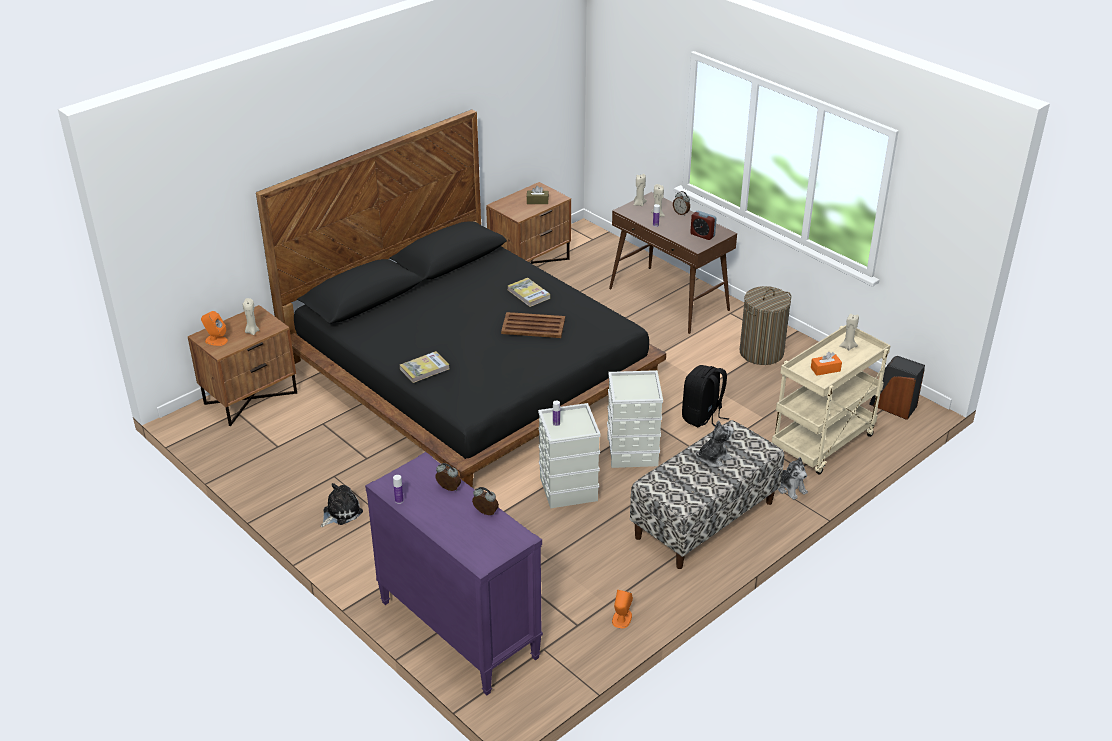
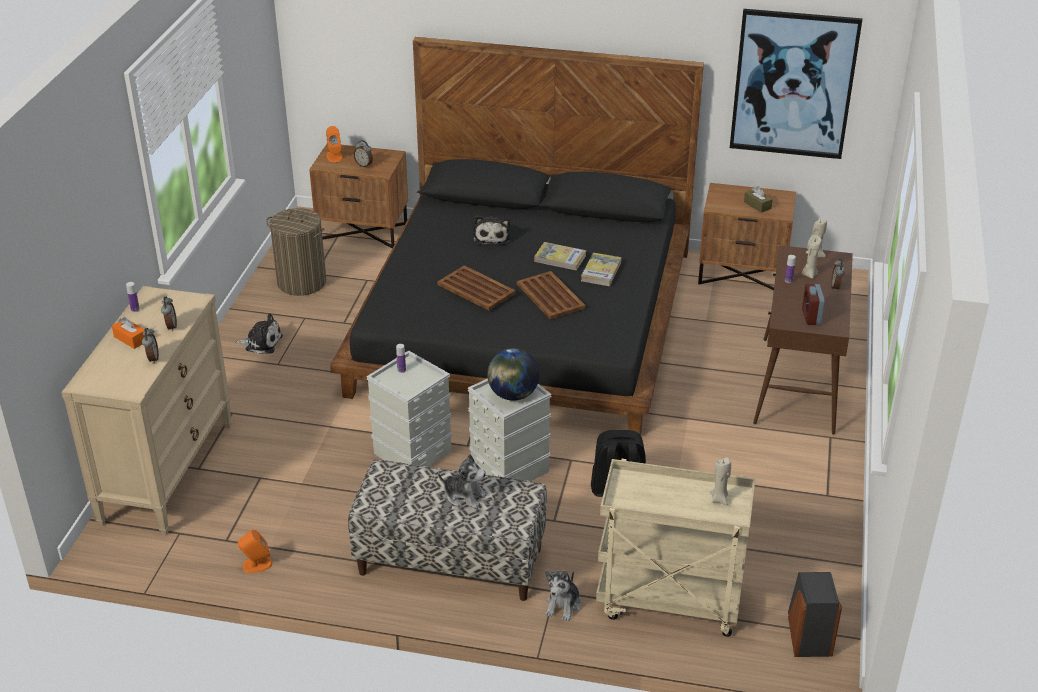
camera: 55 degrees right, 0 degrees up
beige candle [243,298,259,335] -> alarm clock [354,140,373,168]
purple dresser [365,452,543,695] -> beige dresser [61,286,232,535]
book [400,351,450,383] -> book moved to [534,242,586,271]
laundry basket [740,286,791,365] -> laundry basket moved to [266,208,326,296]
orange tissue box [811,352,842,376] -> orange tissue box moved to [112,317,145,349]
none -> brown tray [437,265,516,311]
none -> plush toy [473,216,510,245]
none -> globe [487,348,540,401]
none -> picture [730,9,862,159]

